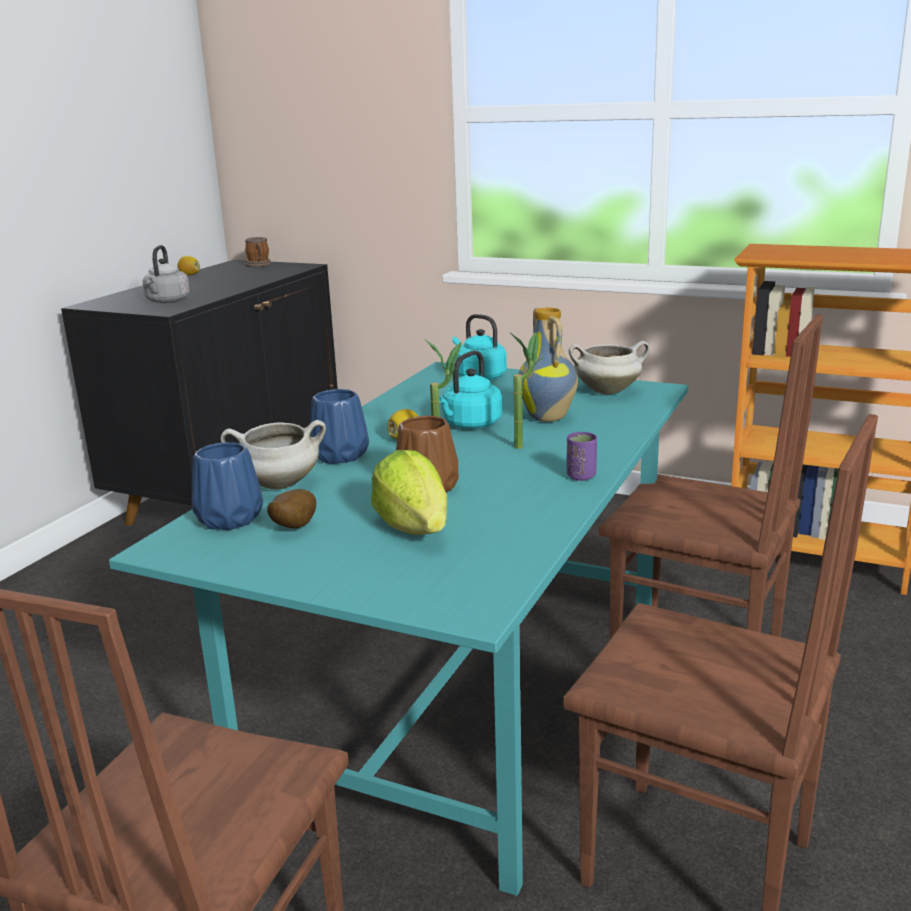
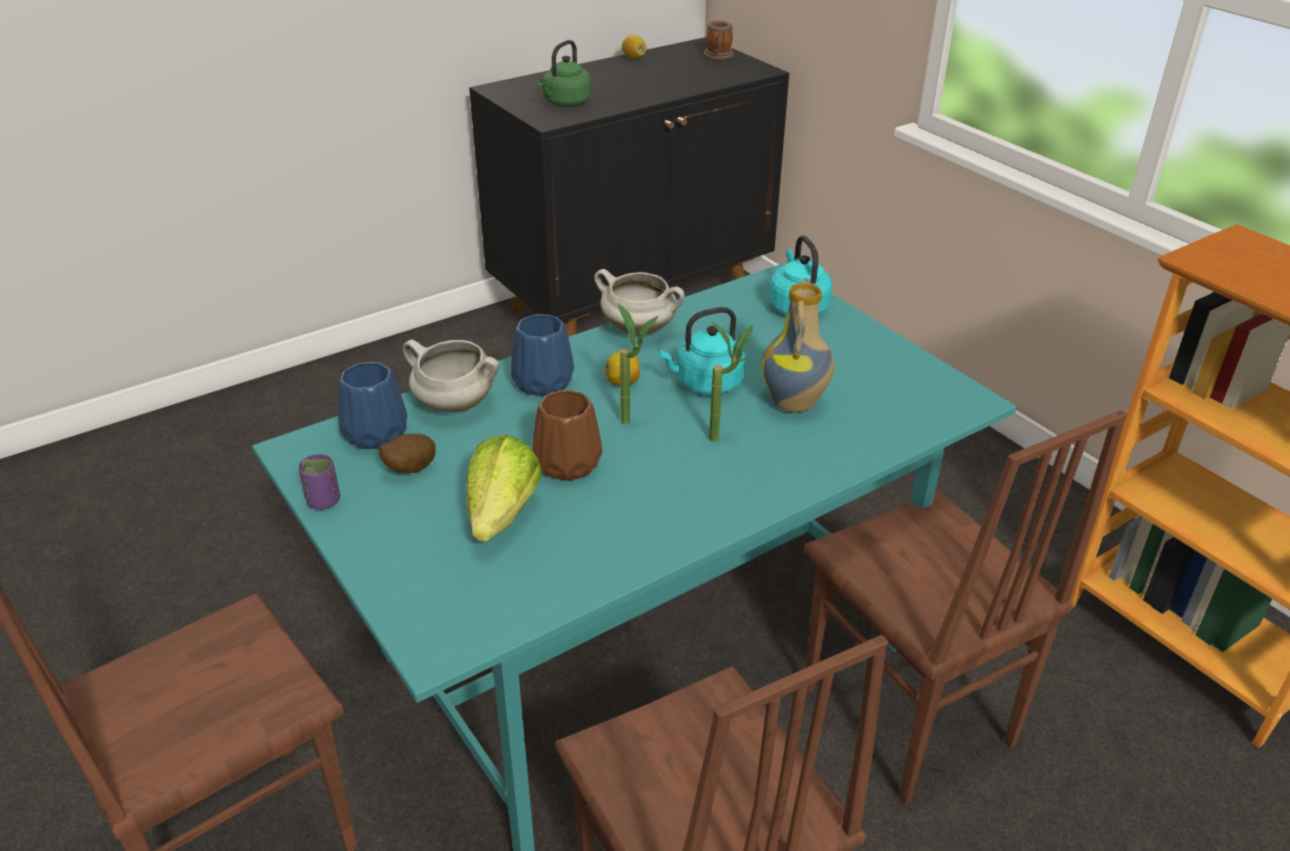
camera: 30 degrees right, 15 degrees up
grey kettle [143,245,190,303] -> green kettle [538,40,592,107]
purple cup [566,432,597,481] -> purple cup moved to [298,454,340,510]
white cooking pot [568,341,649,395] -> white cooking pot moved to [594,269,685,336]

